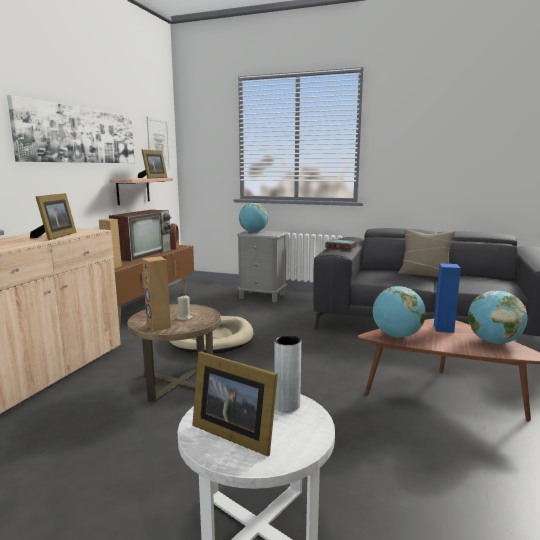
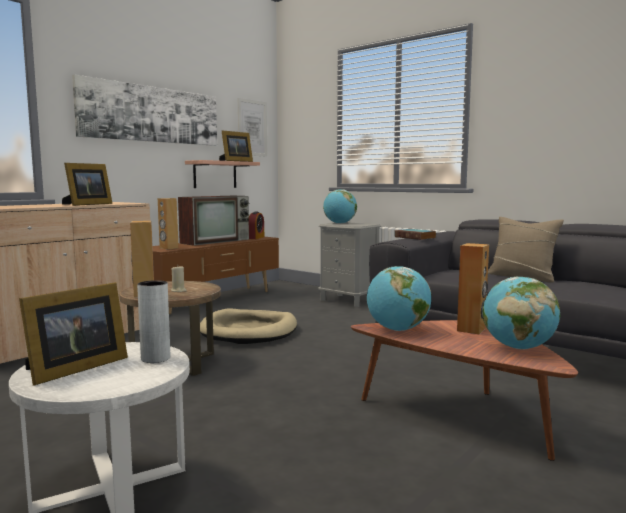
camera: 20 degrees right, 5 degrees down
picture frame [192,351,278,456] -> picture frame turned 105 degrees counterclockwise [19,282,128,385]
blue speaker [434,263,461,333] -> brown speaker [457,243,489,334]

